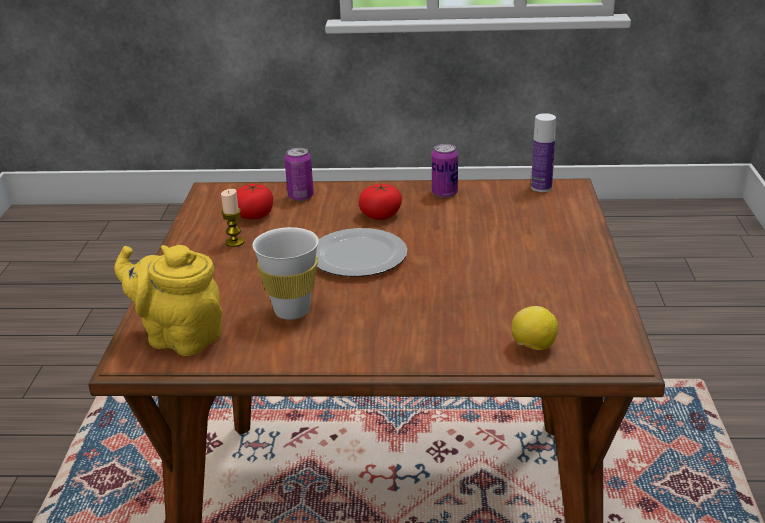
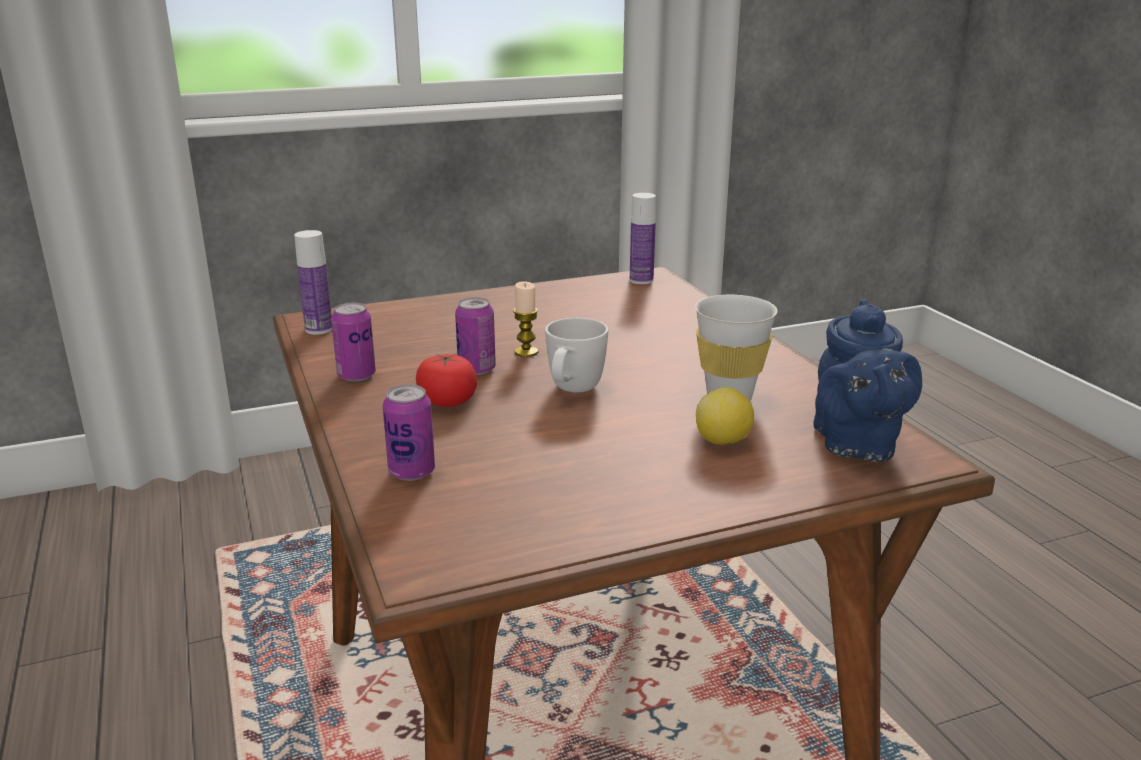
camera: 115 degrees left, 5 degrees down
yellow teapot [114,245,222,356] -> blue teapot [814,299,922,462]
candle [221,189,244,247] -> candle moved to [513,281,538,357]
tomato [237,184,273,219] -> none
plate [316,228,407,277] -> white mug [545,318,608,393]
lemon [511,306,558,350] -> lemon moved to [696,387,754,445]
none -> can [455,297,496,375]
none -> bottle [630,193,656,284]

